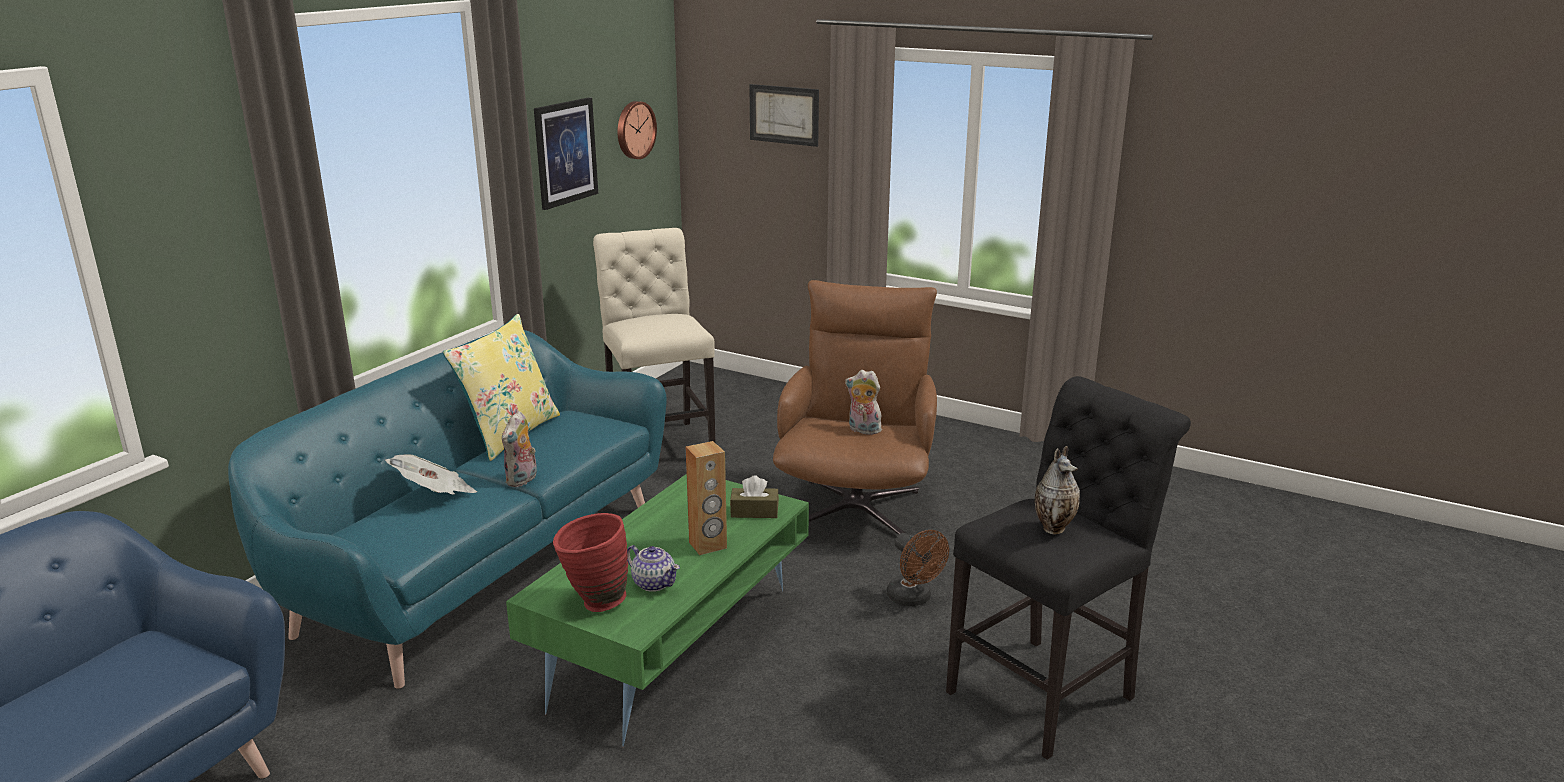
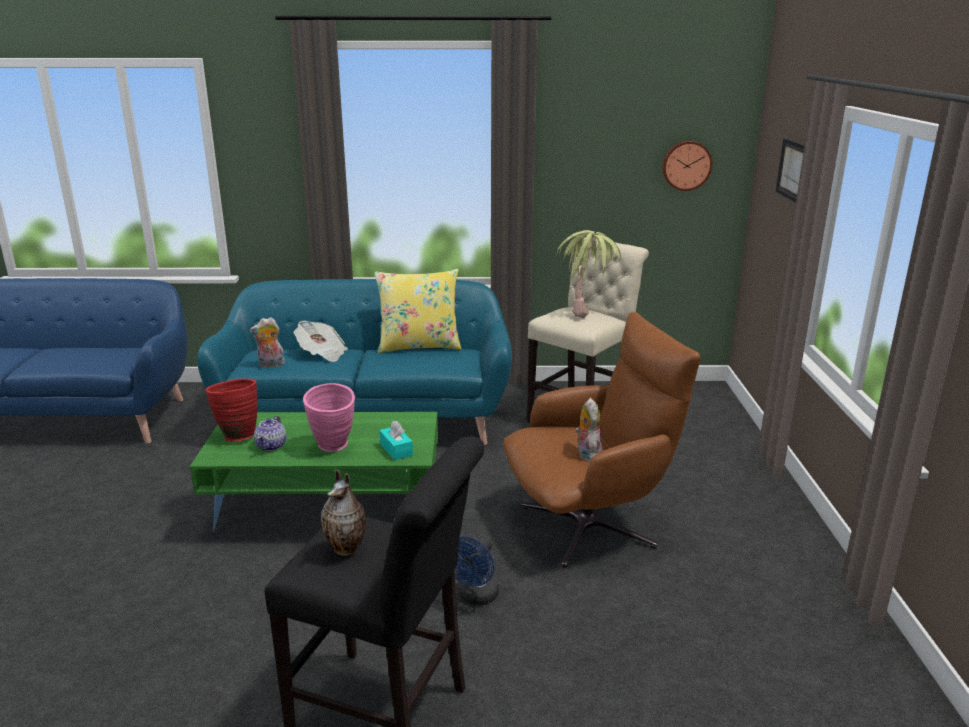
camera: 60 degrees right, 0 degrees up
plush toy [502,411,537,487] -> plush toy moved to [250,317,285,368]
picture [534,97,598,210] -> none
brown speaker [686,441,727,555] -> pink vase [303,383,355,452]
brown tissue box [730,476,779,518] -> turquoise tissue box [380,421,413,460]
brown fan [887,530,949,606] -> blue fan [455,536,499,605]
none -> potted plant [557,230,621,318]

